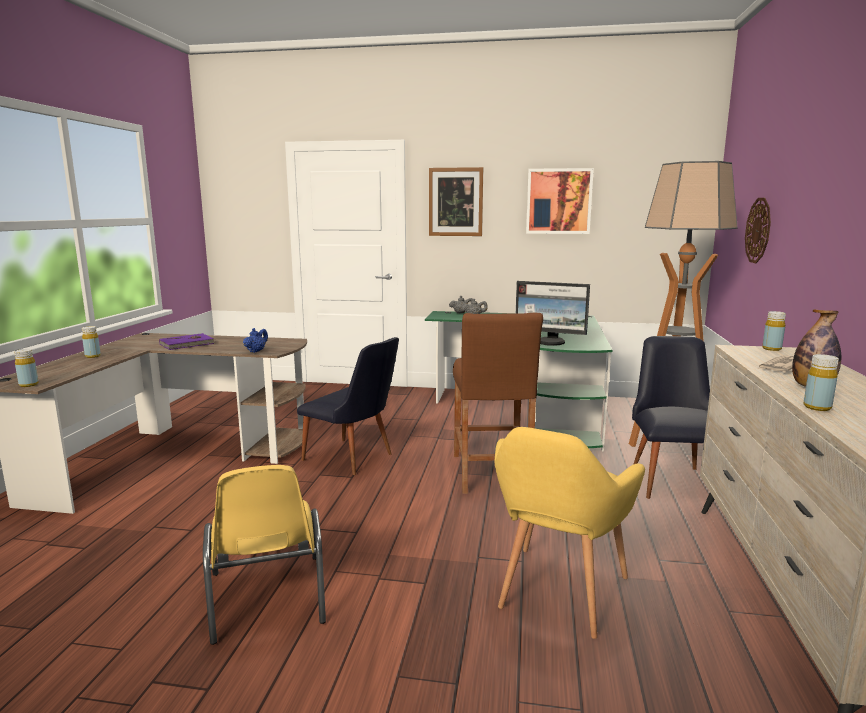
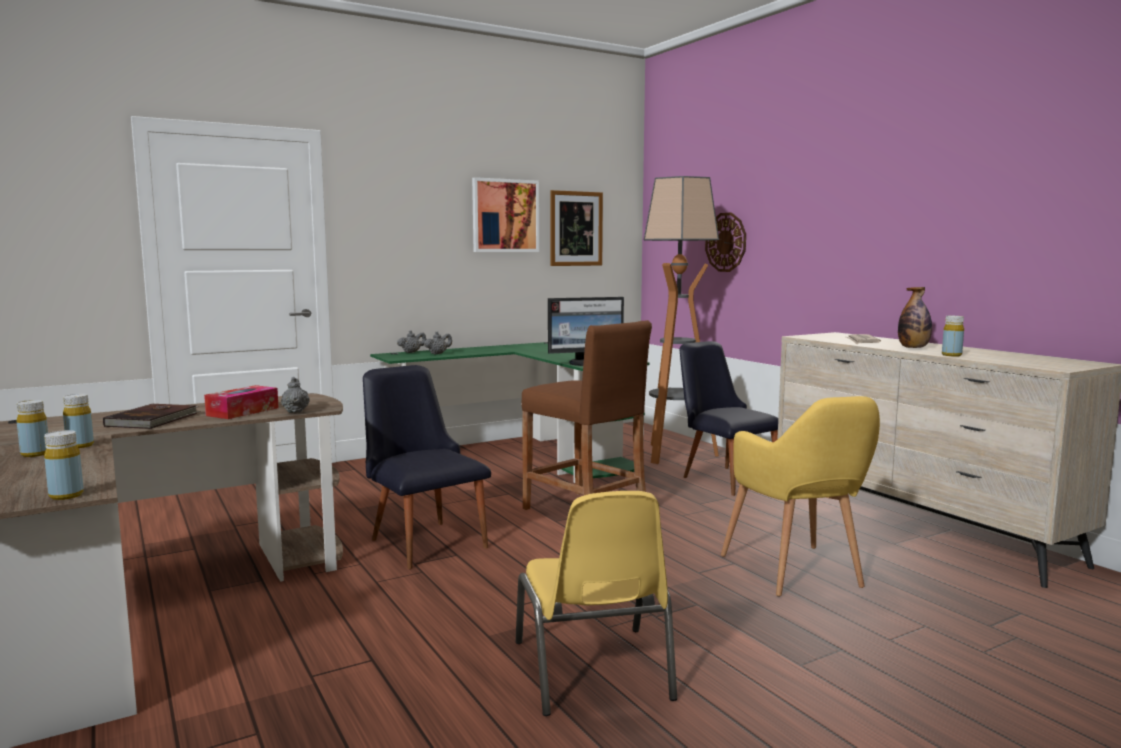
camera: 40 degrees left, 5 degrees down
purple book [159,333,216,350] -> brown book [103,403,201,429]
yellow chair [203,465,326,645] -> yellow chair turned 45 degrees clockwise [516,491,677,716]
blue teapot [243,328,268,353] -> grey teapot [281,377,310,413]
black chair [297,337,399,475] -> black chair turned 120 degrees counterclockwise [363,365,491,569]
picture [429,167,483,236] -> picture moved to [550,190,603,266]
yellow bottle [762,311,786,351] -> yellow bottle moved to [63,394,94,448]
none -> tissue box [204,385,279,419]

